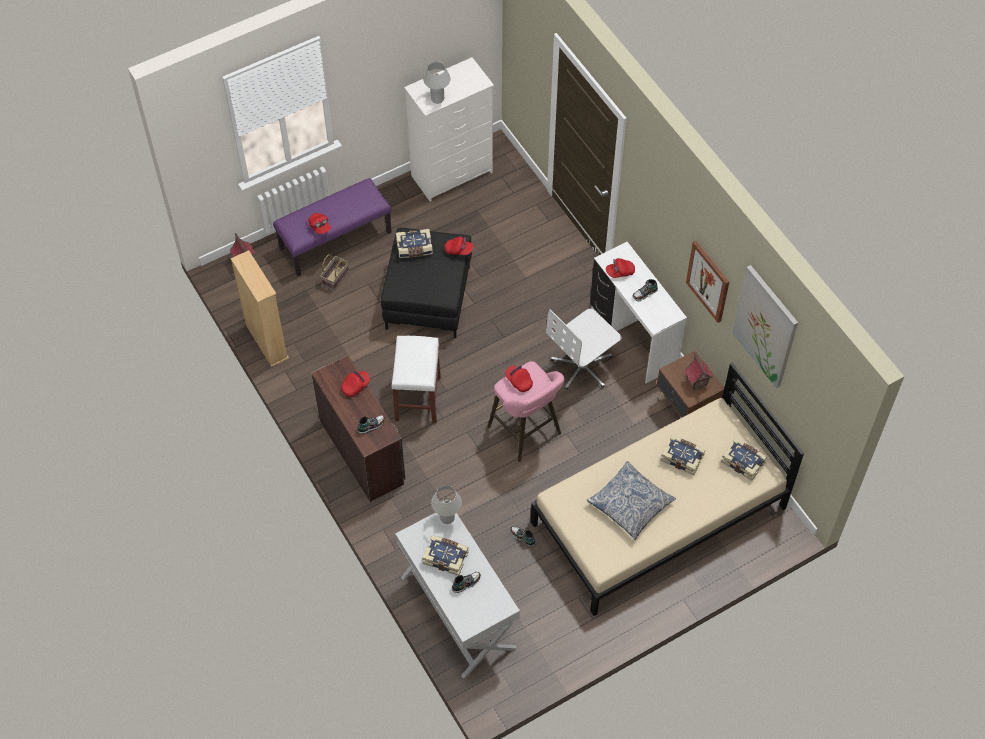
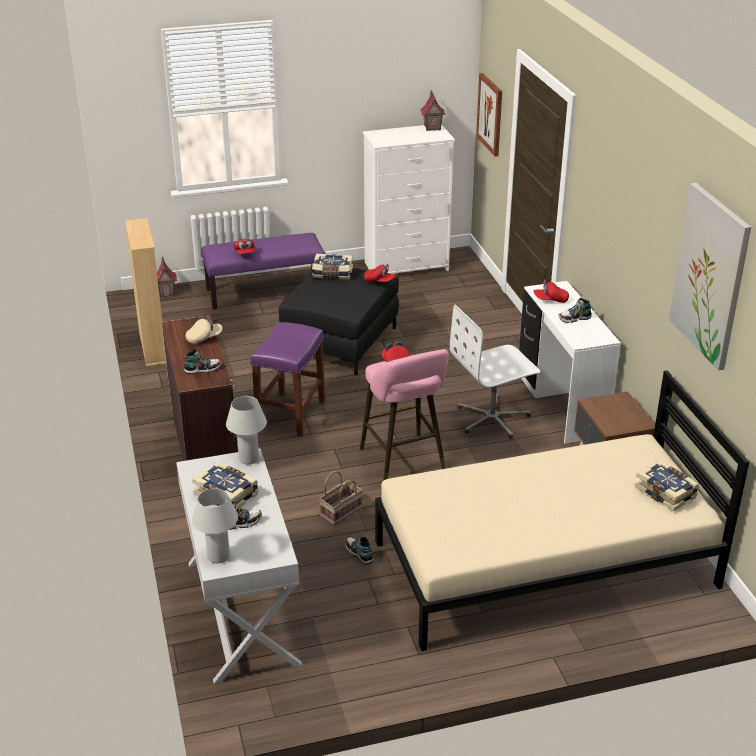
camera: 15 degrees right, 25 degrees down
basket [320,254,349,291] -> basket moved to [319,471,363,525]
red cap [341,370,370,397] -> beige cap [186,315,222,344]
white stool [391,336,441,423] -> purple stool [250,322,325,437]
white table lamp [423,62,450,104] -> white table lamp moved to [192,488,238,564]
pillow [587,461,676,540] -> none
book [660,436,705,475] -> none
toy house [685,352,713,390] -> toy house moved to [420,90,445,131]
picture [686,241,729,323] -> picture moved to [476,73,502,157]

